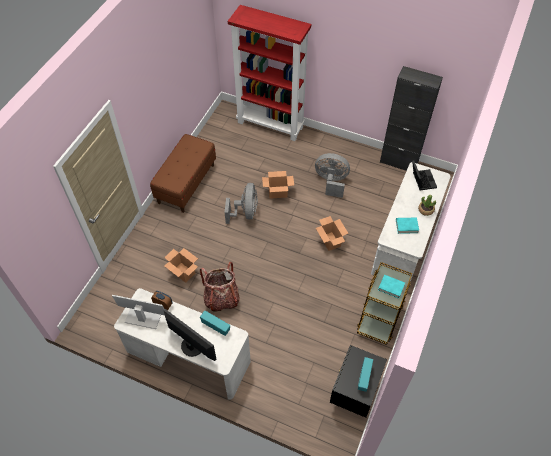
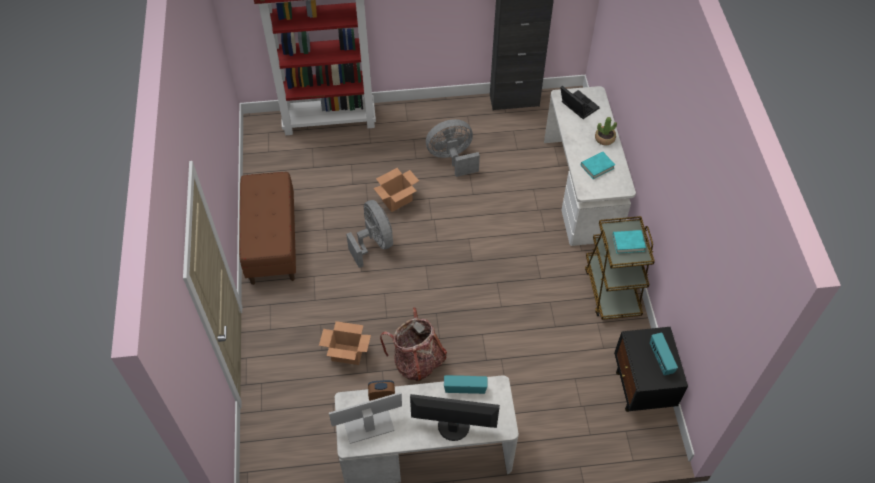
camera: 30 degrees left, 0 degrees up
cardboard box [316,216,349,251] -> none

